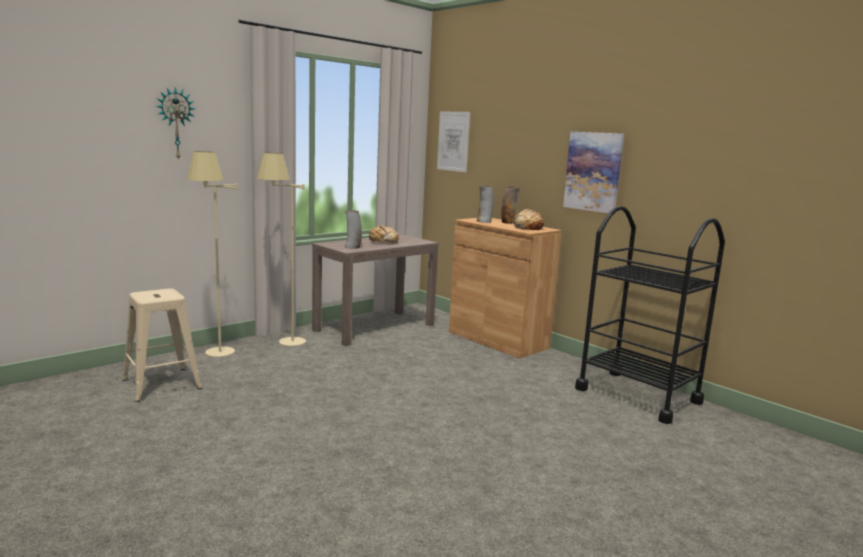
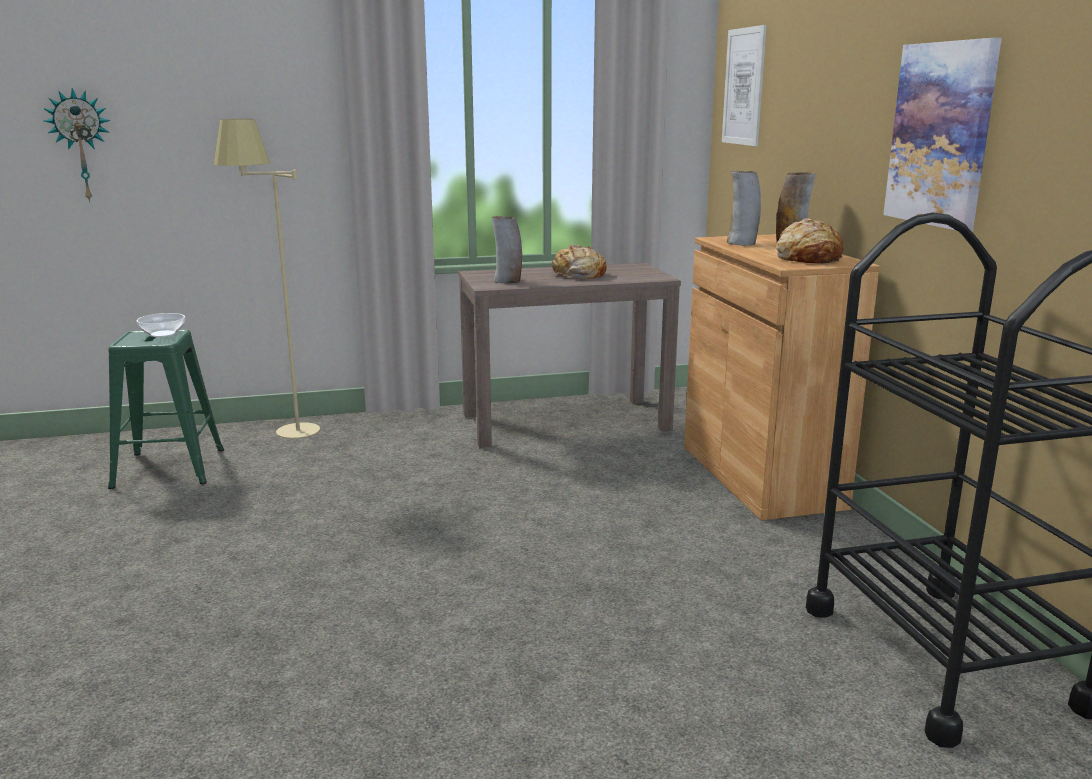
camera: 30 degrees right, 5 degrees up
beige stool [122,288,202,402] -> green stool [108,329,224,489]
wall clock [156,87,195,160] -> wall clock moved to [43,88,110,203]
beige floor lamp [257,153,306,346] -> none
none -> bowl [136,313,185,337]

